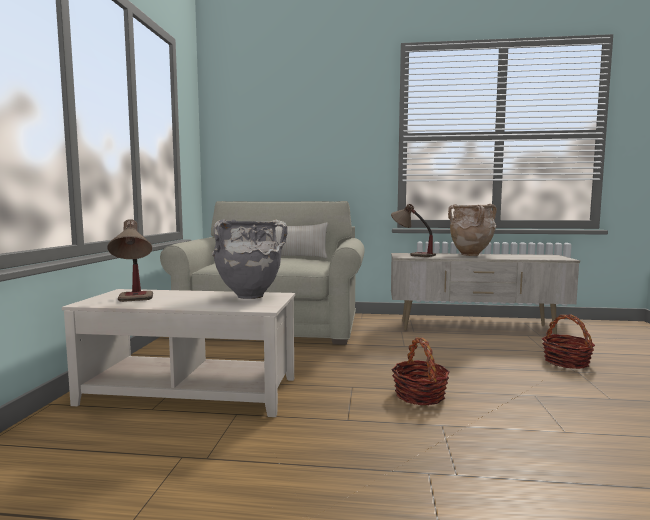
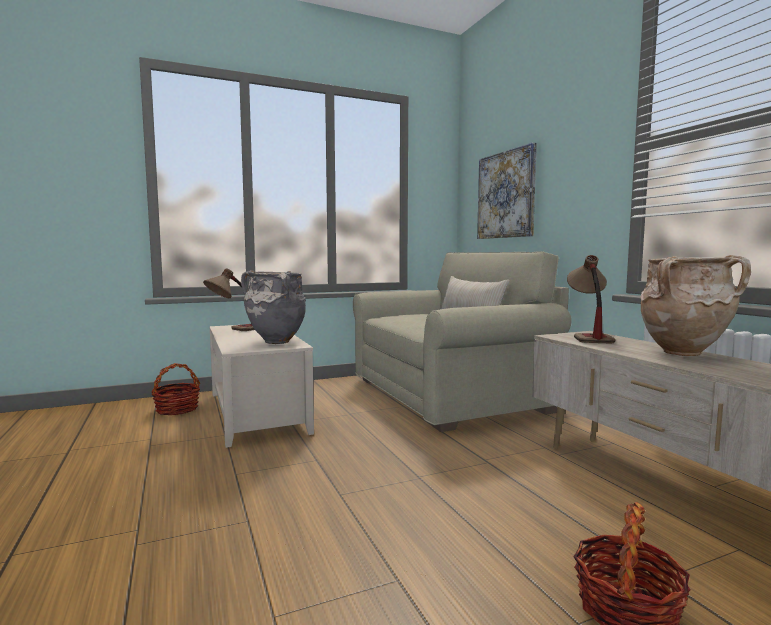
camera: 60 degrees right, 0 degrees up
basket [392,337,450,406] -> basket moved to [151,363,200,415]
none -> picture [477,142,537,239]

